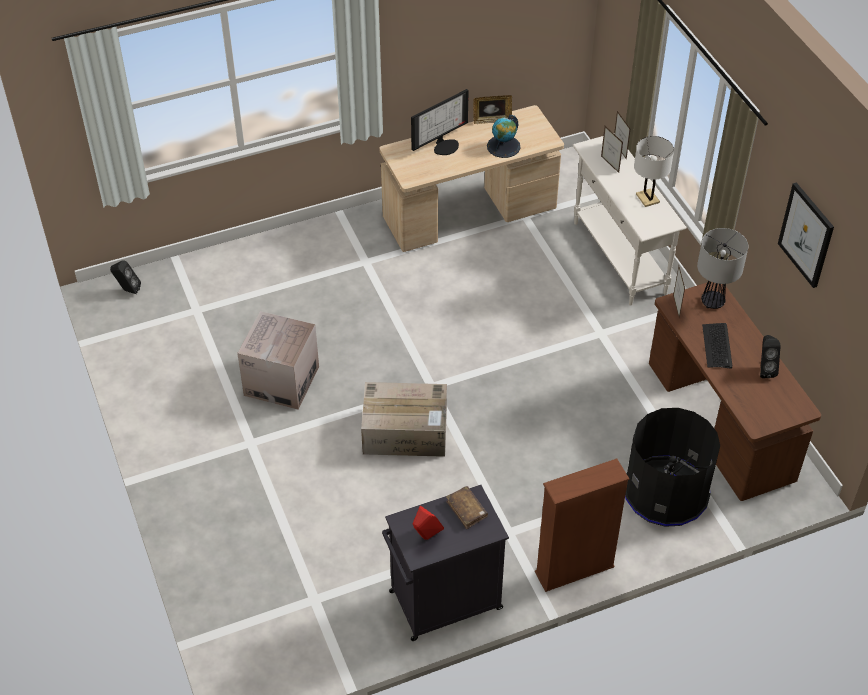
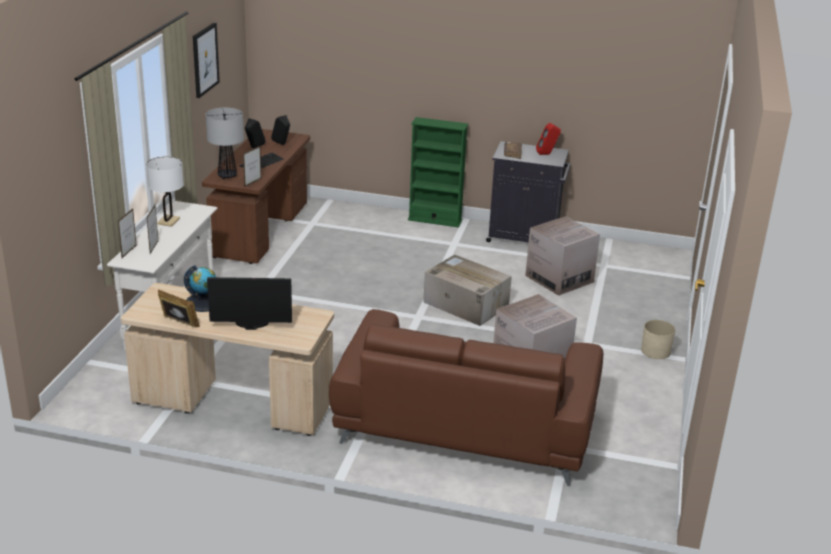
camera: 145 degrees left, 20 degrees down
black speaker [110,260,141,294] -> black speaker moved to [271,115,290,145]
brown bookcase [535,458,629,592] -> green bookcase [408,117,468,228]
black trash can [625,408,720,527] -> none
none -> brown sofa [329,309,603,486]
none -> cardboard box [525,216,600,296]
none -> beige planter [641,320,676,359]

